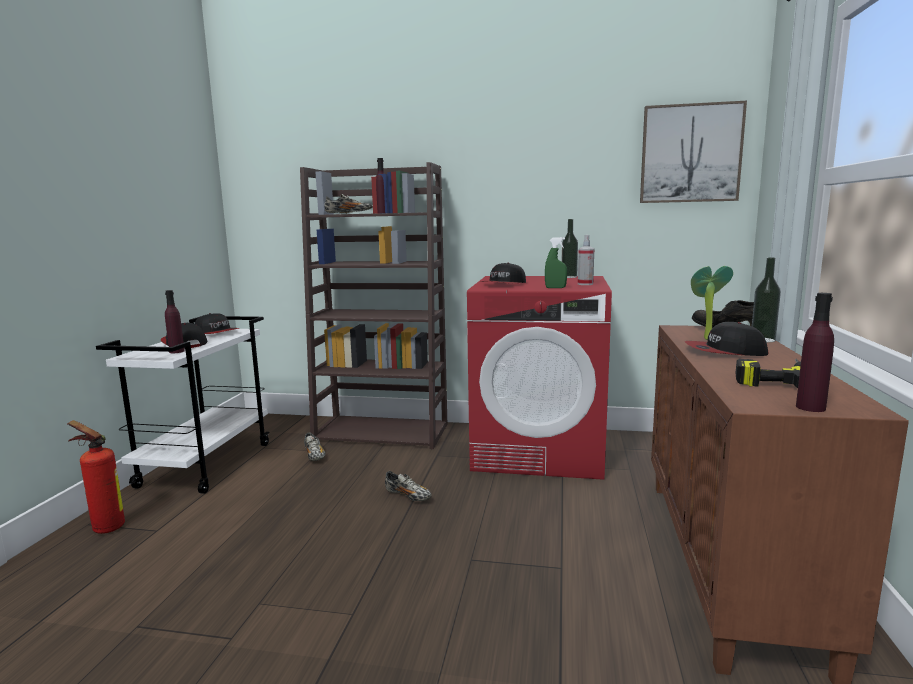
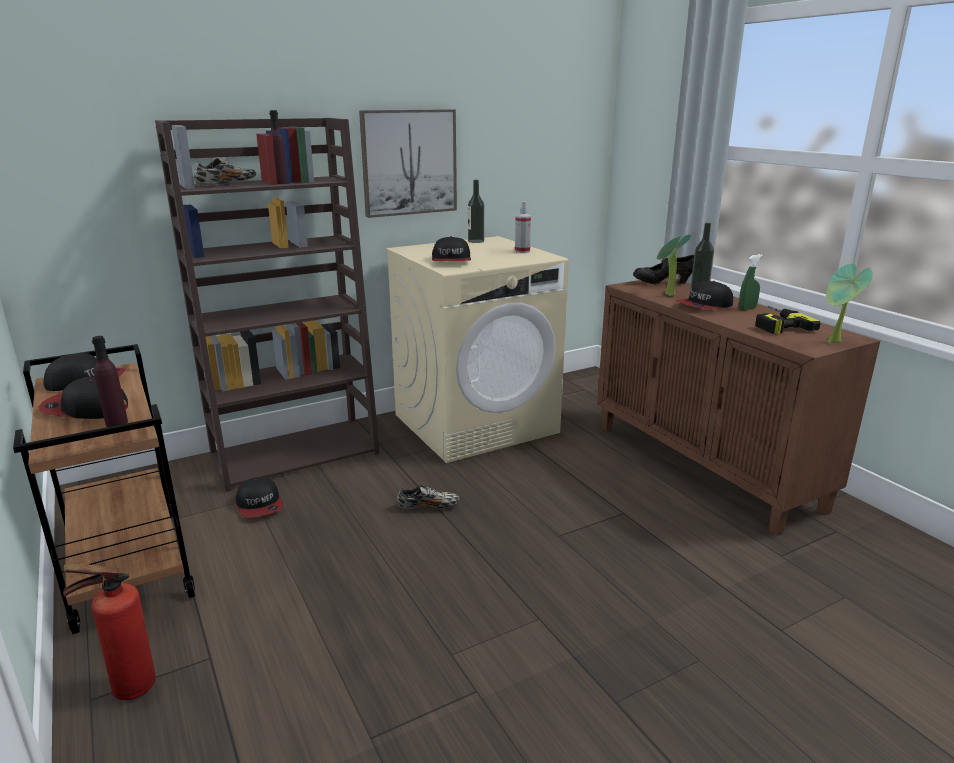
camera: 40 degrees left, 10 degrees up
white cart [96,316,269,494] -> brown cart [13,344,195,634]
shoe [304,432,326,461] -> cap [236,477,284,518]
red washing machine [467,276,612,480] -> beige washing machine [386,236,569,463]
green spray bottle [545,237,567,288] -> green spray bottle moved to [739,254,763,310]
picture [640,101,747,203] -> picture moved to [359,109,457,218]
purple bottle [796,293,834,412] -> potted plant [826,264,873,344]

